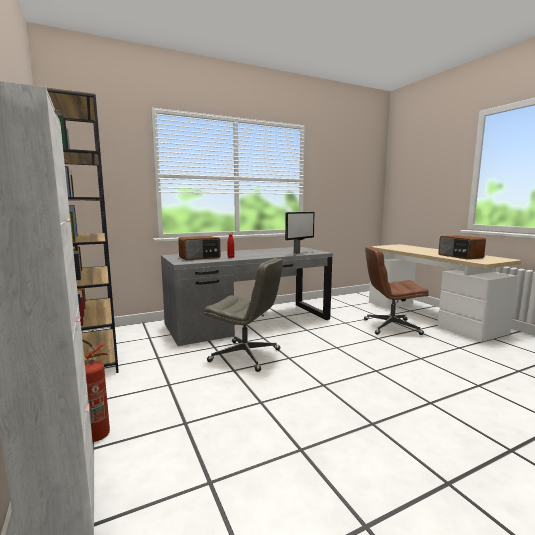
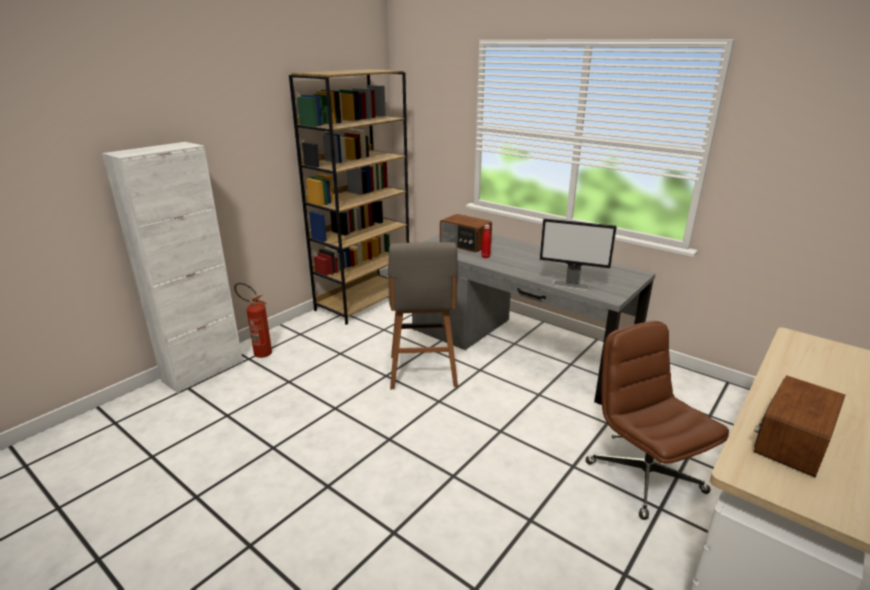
camera: 65 degrees right, 15 degrees up
grey office chair [204,258,283,372] -> grey stool [388,242,458,389]

